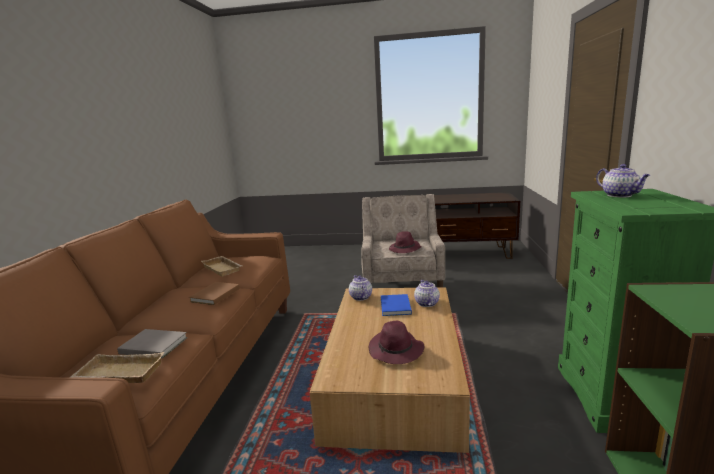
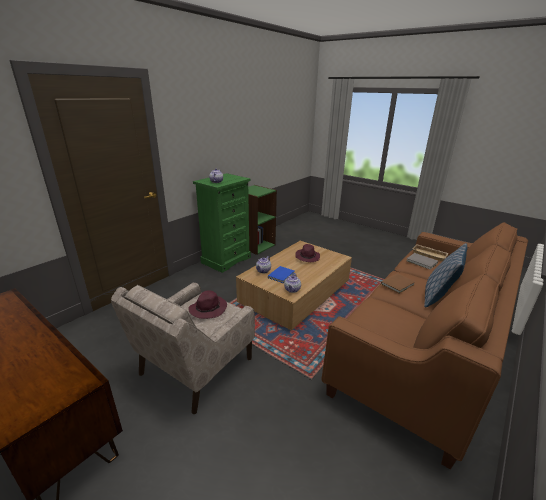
camera: 150 degrees left, 10 degrees up
beige tray [201,256,242,277] -> none
none -> pillow [424,243,467,307]

